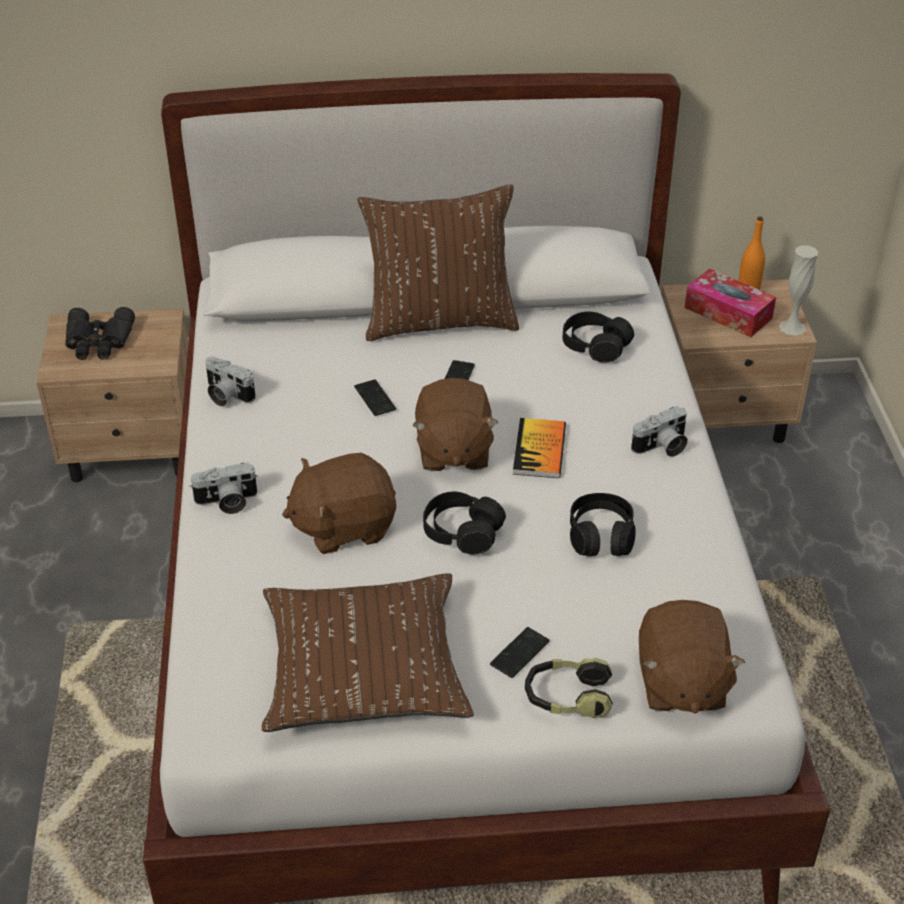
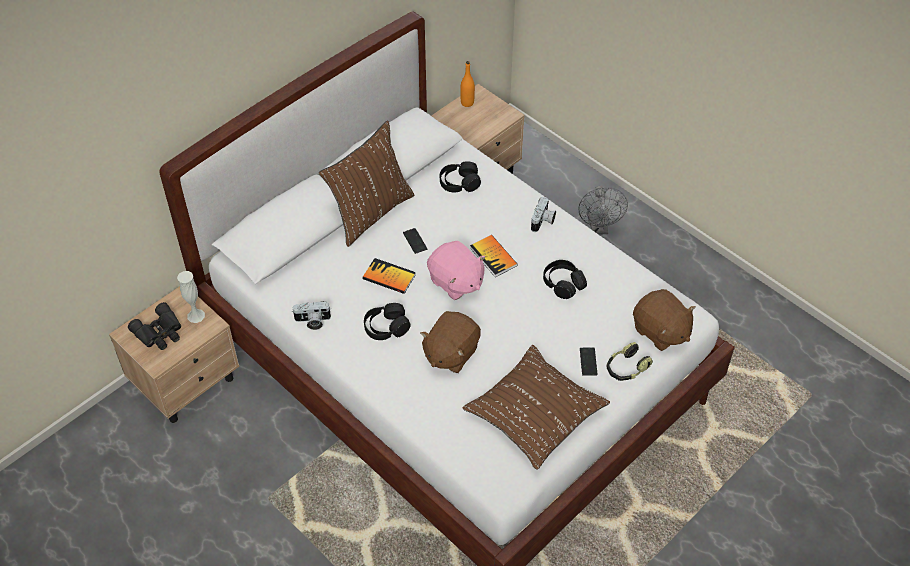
camera: 40 degrees left, 10 degrees up
camera [189,463,258,514] -> none
phone [354,379,396,416] -> book [363,258,416,294]
brown plush toy [412,378,499,471] -> pink plush toy [427,241,486,300]
black headphones [423,492,506,554] -> black headphones moved to [364,303,410,340]
tissue box [685,269,776,337] -> none
white vase [779,245,818,335] -> white vase moved to [177,271,205,323]
none -> grey fan [578,186,628,235]

